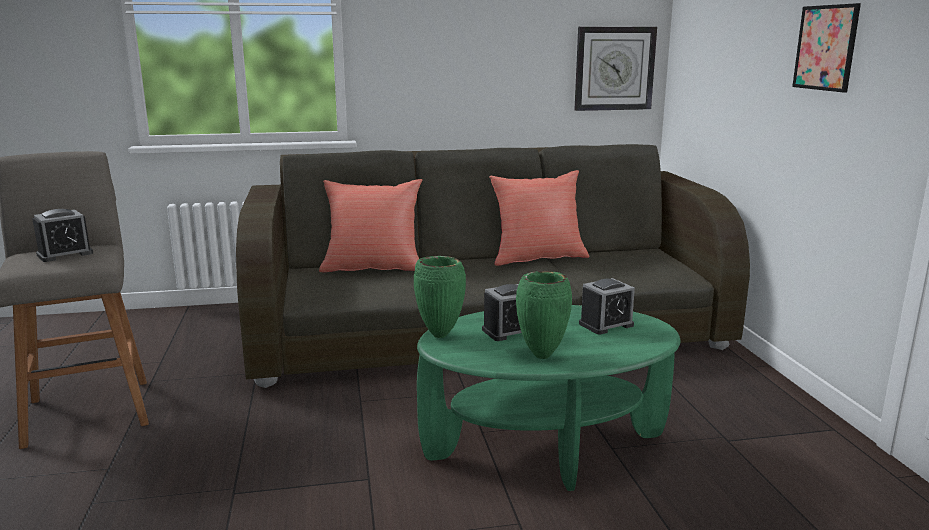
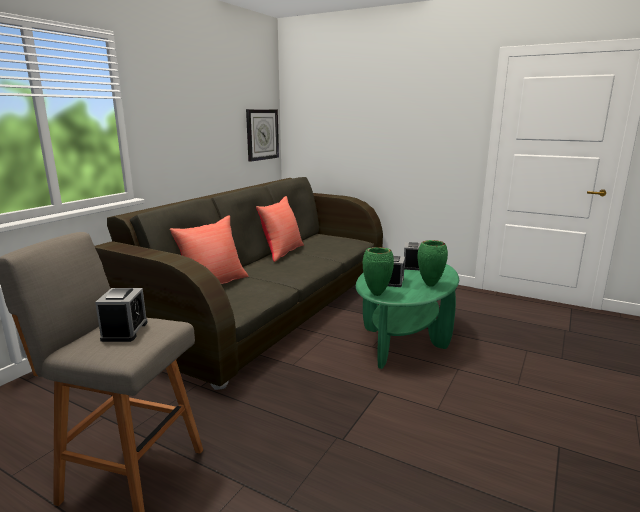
camera: 50 degrees left, 0 degrees up
picture [792,3,861,93] -> none

